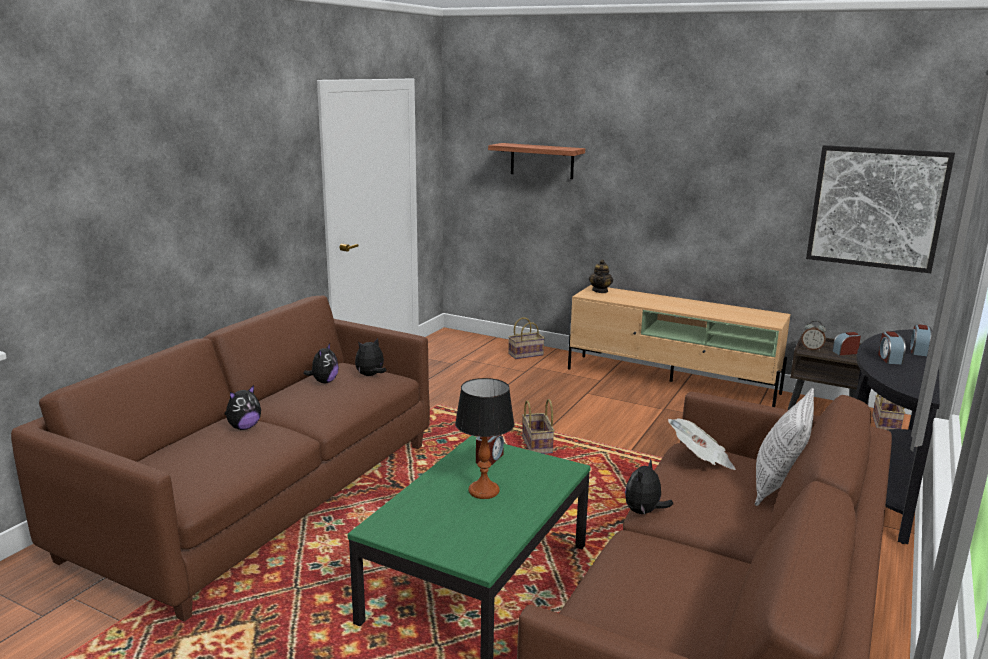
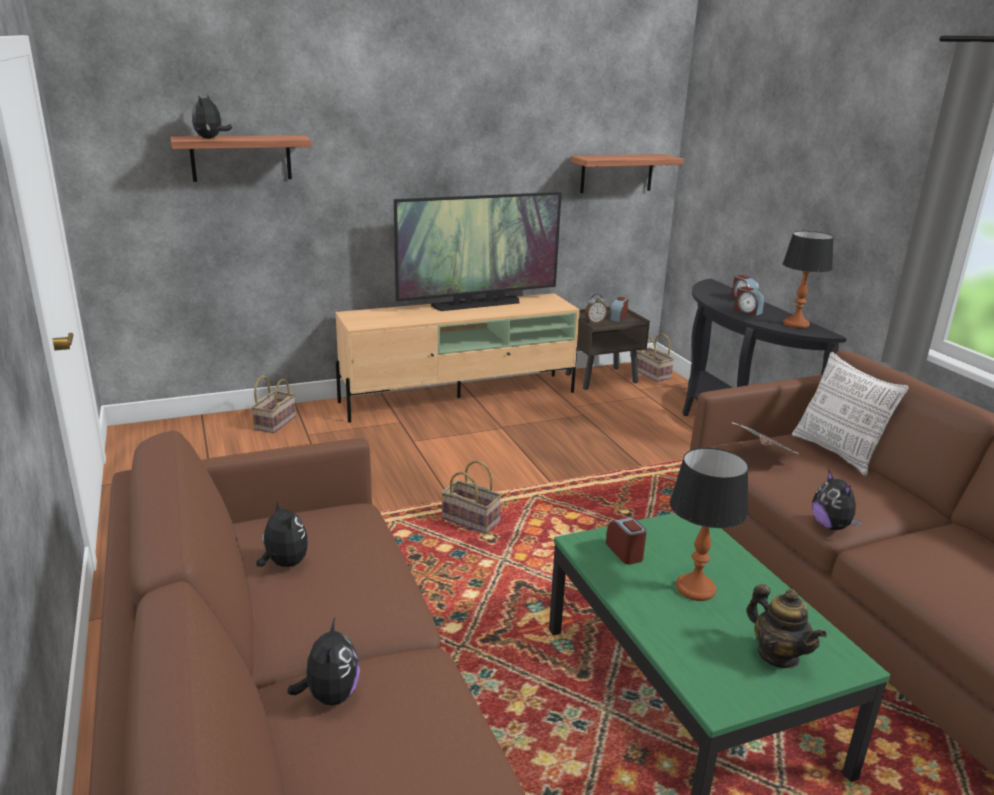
camera: 50 degrees left, 5 degrees up
plush toy [355,338,387,376] -> plush toy moved to [192,94,232,139]
teapot [589,259,613,293] -> teapot moved to [747,584,827,668]
picture [806,145,955,273] -> shelf [570,154,684,193]
none -> television [394,192,562,311]
none -> table lamp [783,231,834,328]

